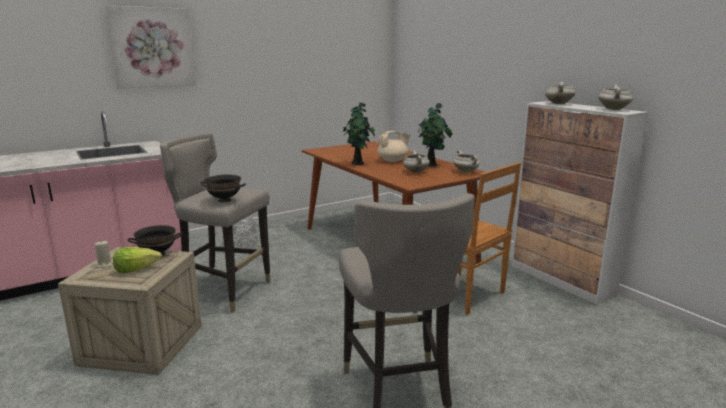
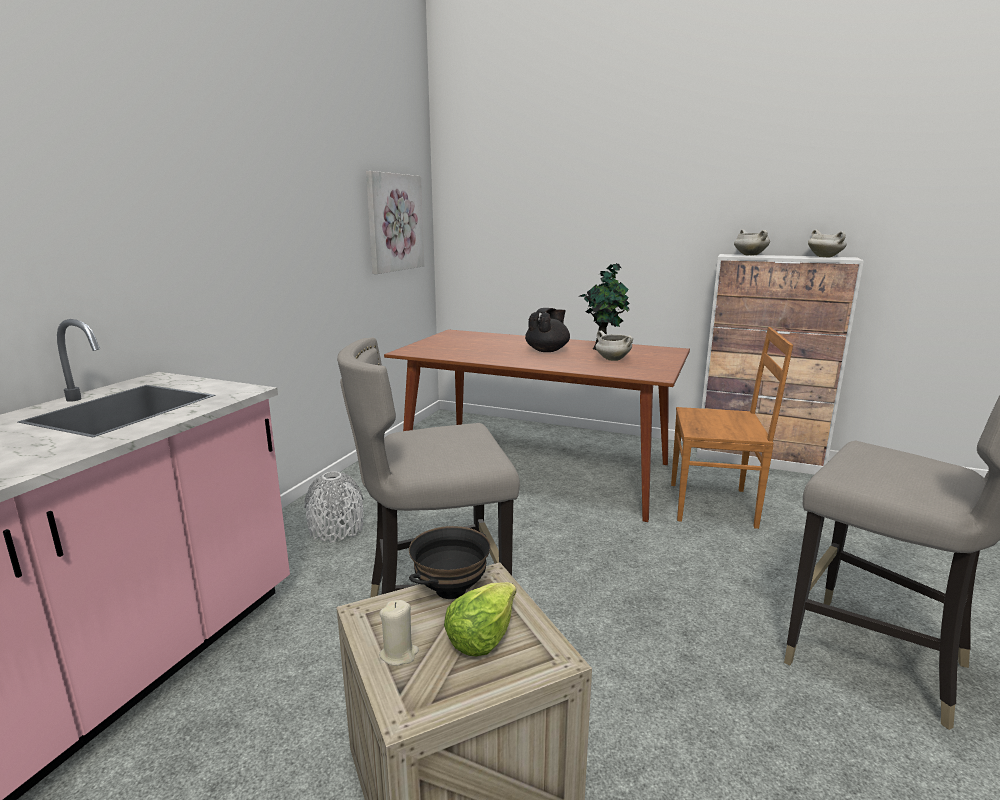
camera: 35 degrees left, 0 degrees up
picture [106,6,196,89] -> picture moved to [366,171,424,274]
black bowl [201,175,246,202] -> none
potted plant [343,102,376,165] -> none
beige teapot [377,131,410,162] -> black teapot [525,308,570,352]
white cooking pot [453,150,480,173] -> none

